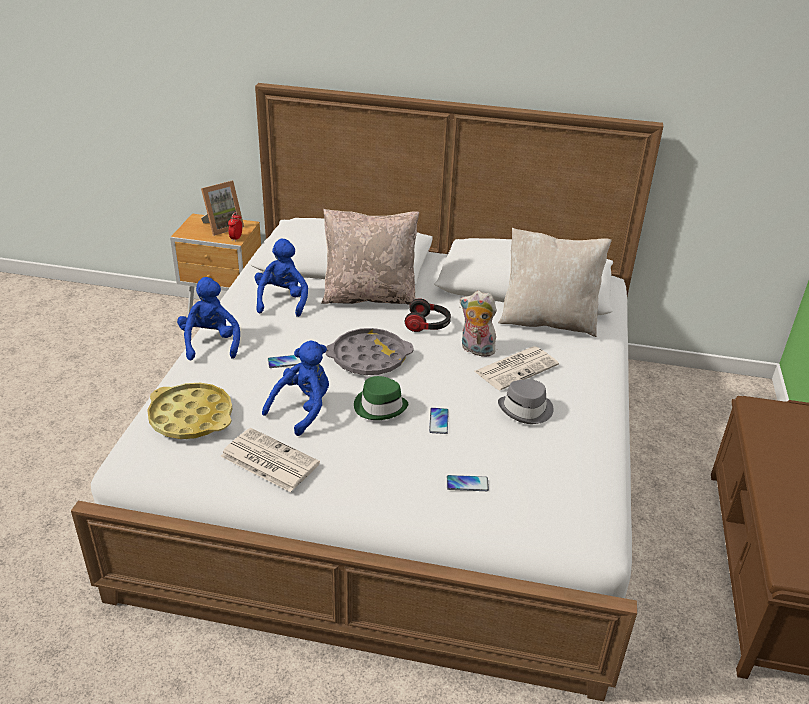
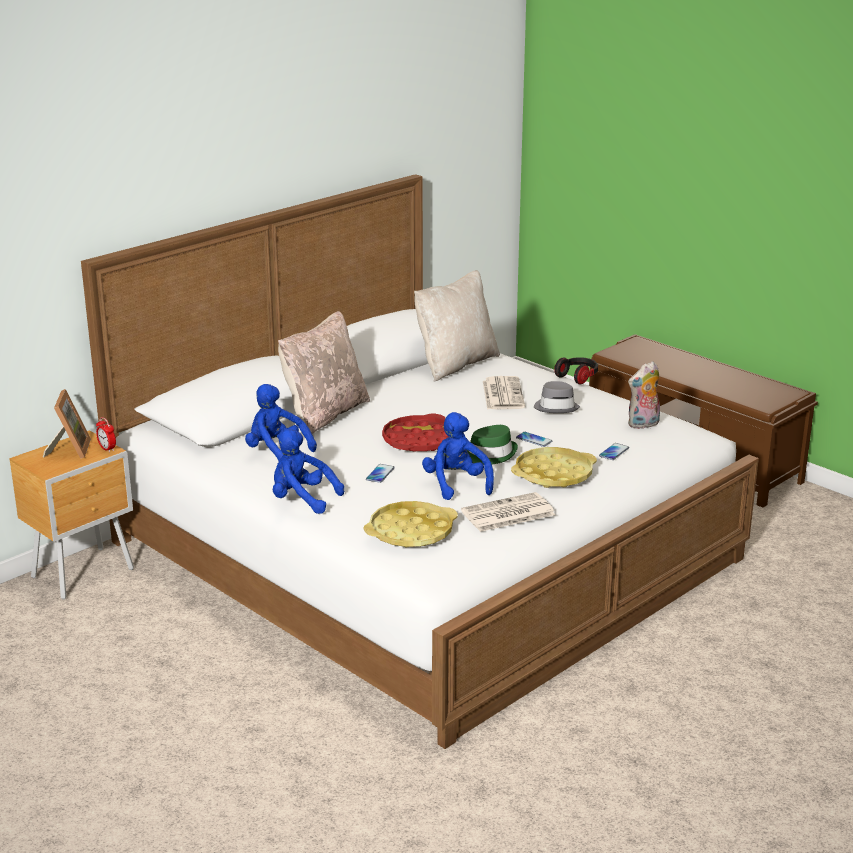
camera: 55 degrees left, 10 degrees down
grey tray [325,328,413,375] -> red tray [382,414,449,452]
headphones [405,298,451,332] -> headphones moved to [554,357,598,385]
plush toy [460,291,499,357] -> plush toy moved to [628,361,660,429]
none -> yellow tray [511,447,597,488]

